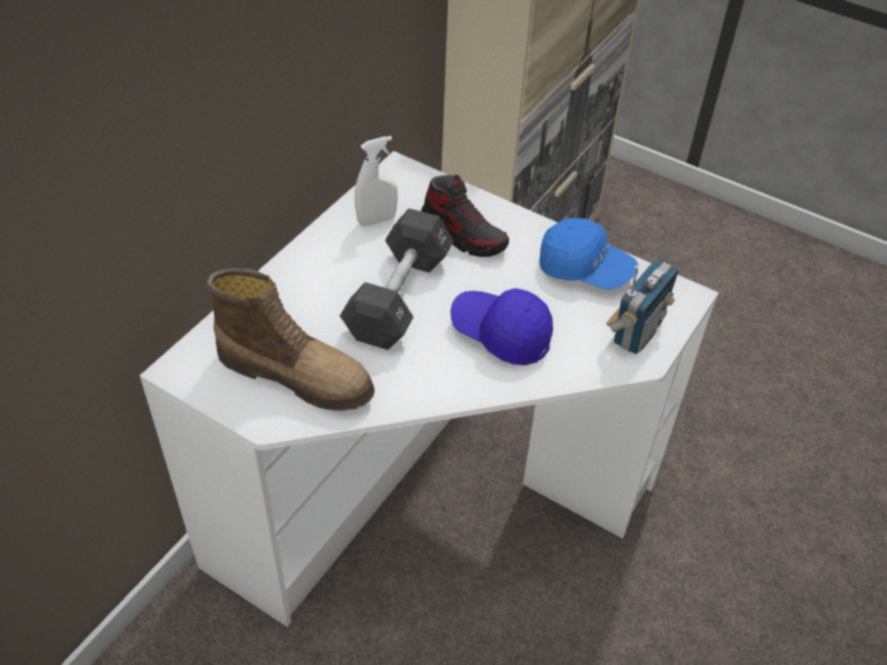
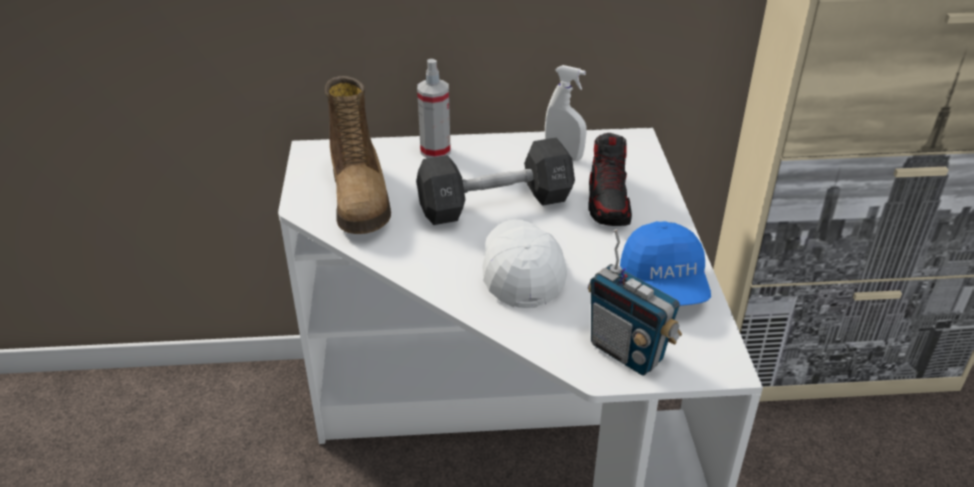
camera: 55 degrees right, 10 degrees down
blue cap [451,288,553,365] -> white cap [482,220,567,308]
radio [606,259,679,354] -> radio turned 45 degrees clockwise [588,229,682,375]
none -> spray bottle [417,59,451,158]

